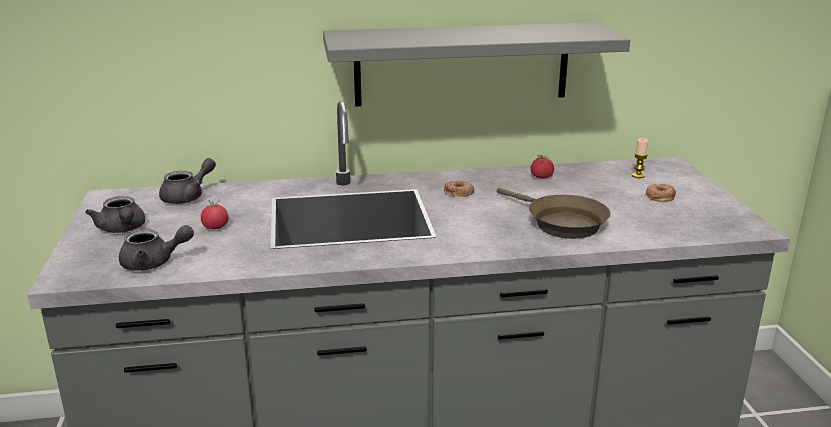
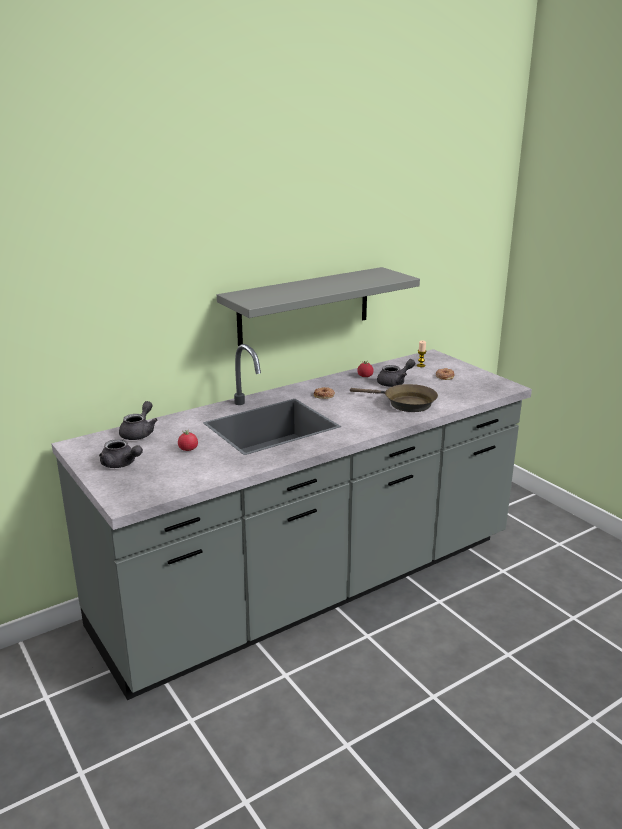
camera: 25 degrees left, 0 degrees up
grey teapot [119,225,194,271] -> grey teapot moved to [377,359,415,387]

